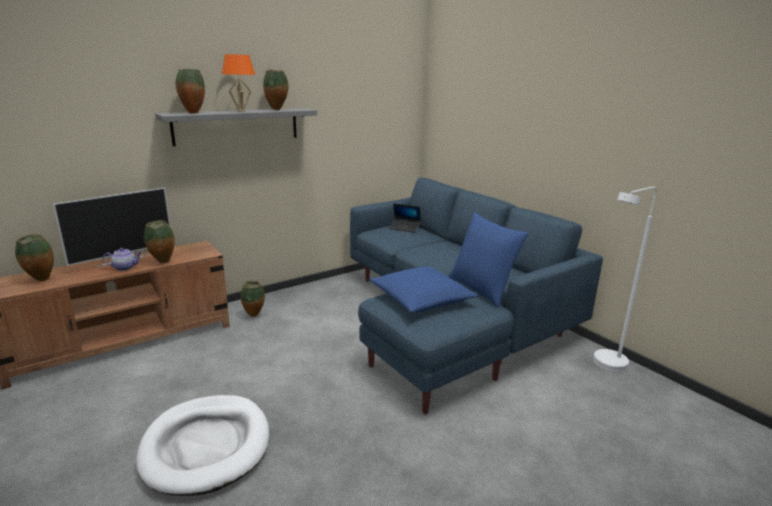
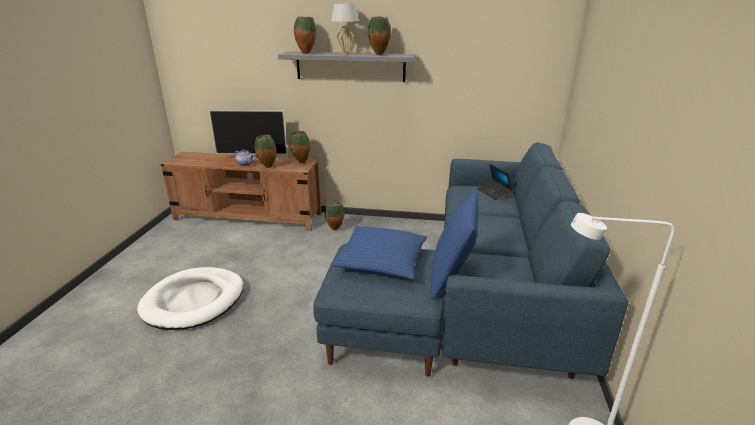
camera: 45 degrees right, 5 degrees up
vase [15,234,54,281] -> vase moved to [290,131,310,163]
orange table lamp [222,54,255,112] -> white table lamp [331,3,359,55]

